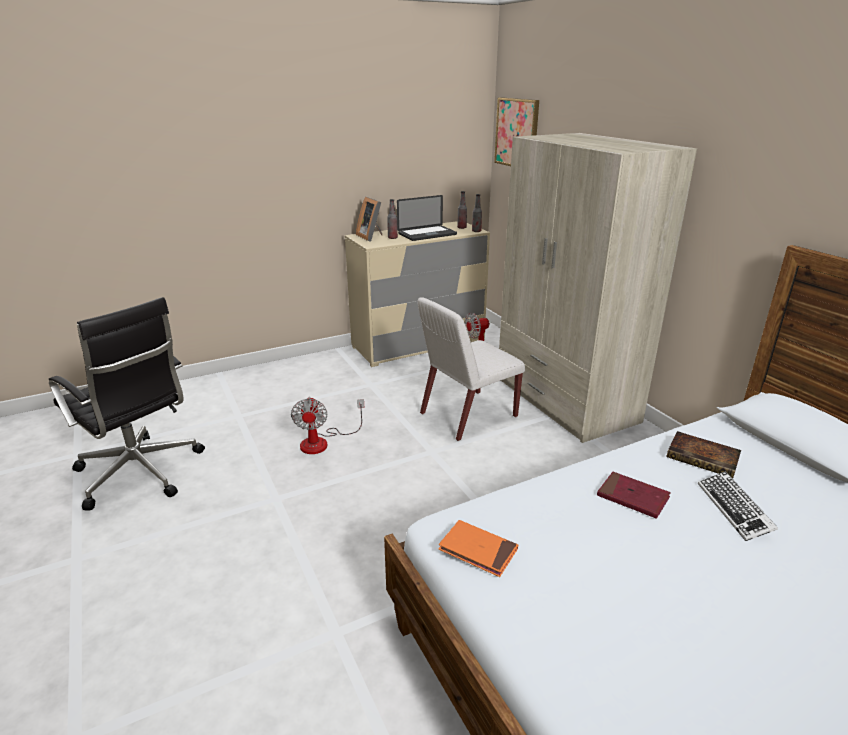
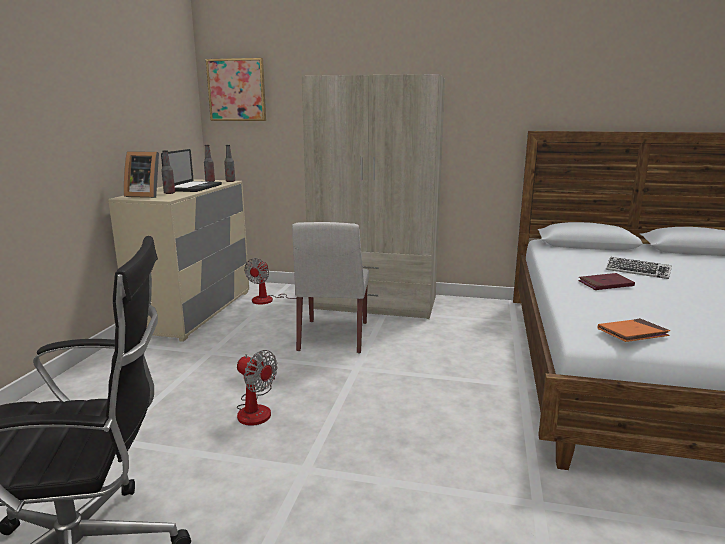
camera: 50 degrees left, 10 degrees down
book [667,431,741,478] -> none

